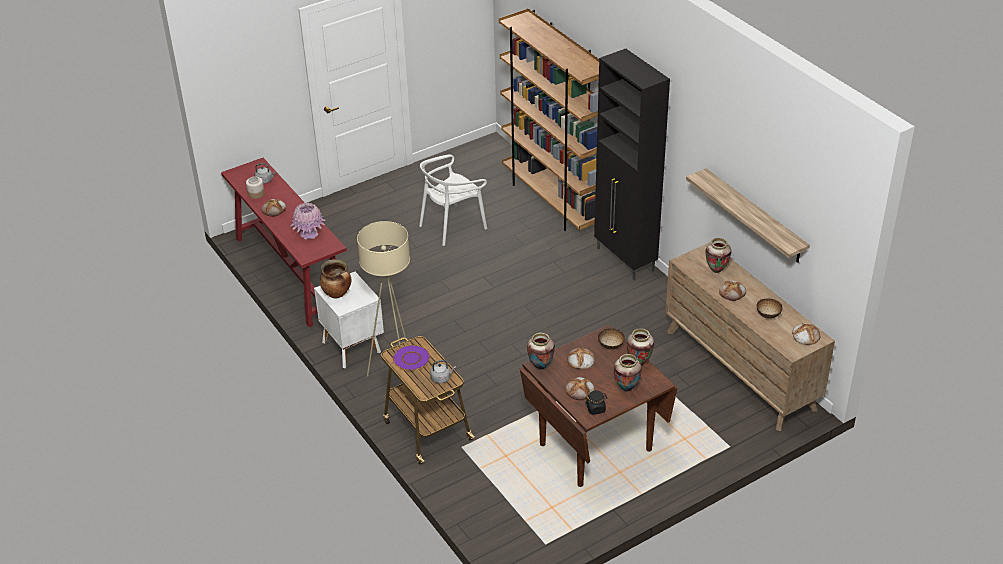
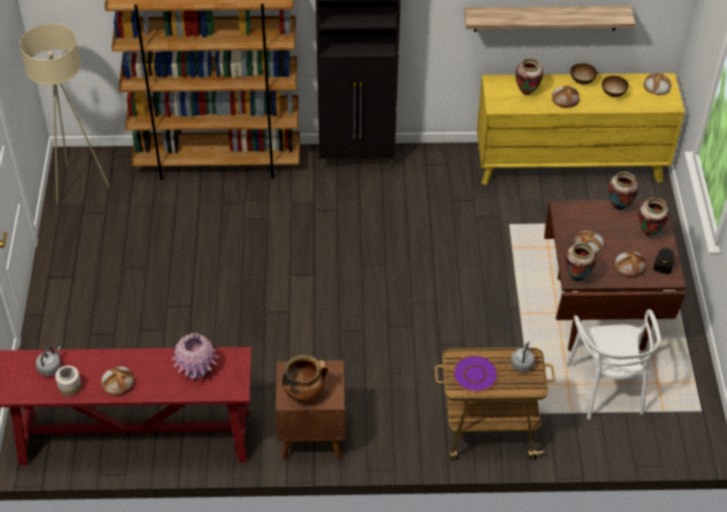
camera: 60 degrees left, 10 degrees up
white nightstand [314,272,384,368] -> brown nightstand [276,360,345,461]
beige floor lamp [357,221,410,377] -> beige floor lamp moved to [20,24,110,204]
white chair [419,154,487,246] -> white chair moved to [566,309,660,420]
bowl [598,328,625,350] -> bowl moved to [571,63,597,84]
brown dresser [665,242,835,431] -> yellow dresser [477,73,685,185]

